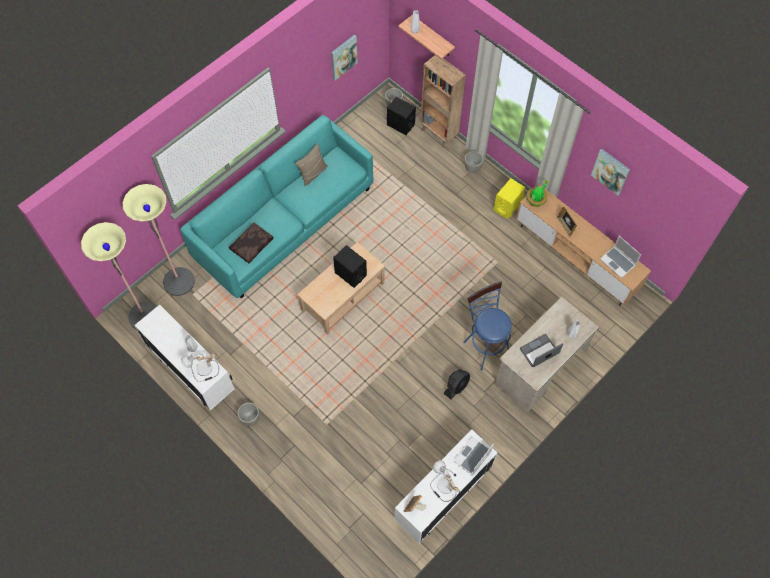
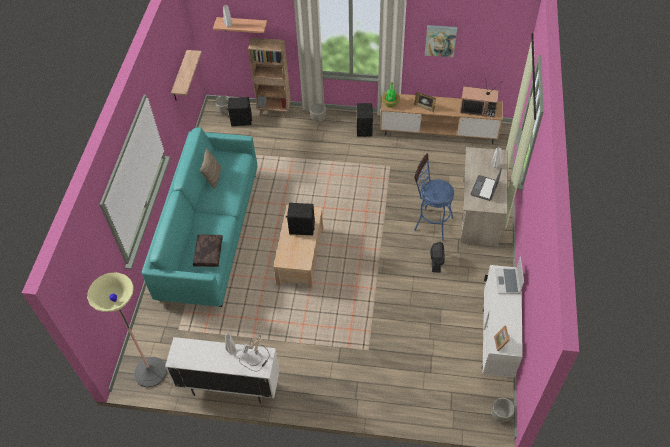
camera: 35 degrees left, 10 degrees down
floor lamp [122,184,195,296] -> none
grey planter [238,403,260,426] -> grey planter moved to [492,398,515,423]
picture [331,34,358,80] -> shelf [171,50,202,100]
table lamp [430,460,460,502] -> none
yellow speaker [494,178,525,219] -> black speaker [357,103,373,137]
laptop [600,236,641,278] -> television [460,79,500,117]

